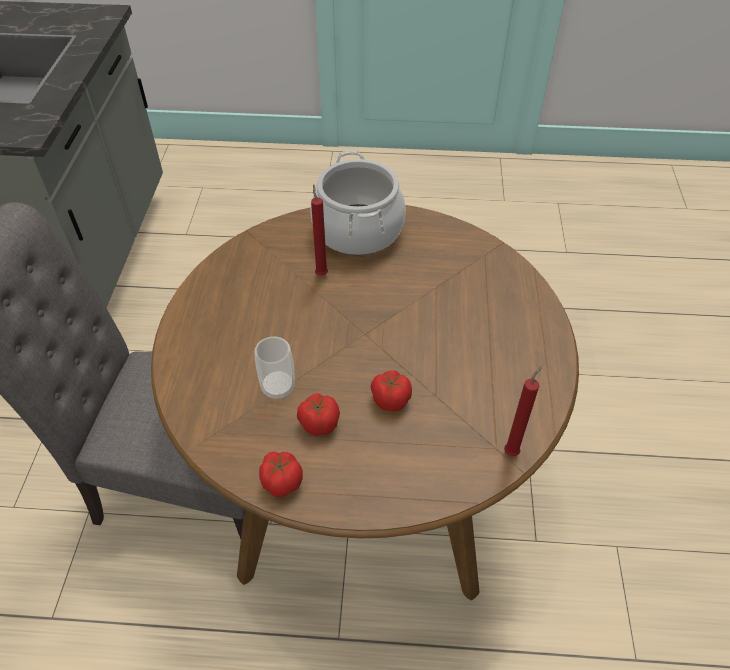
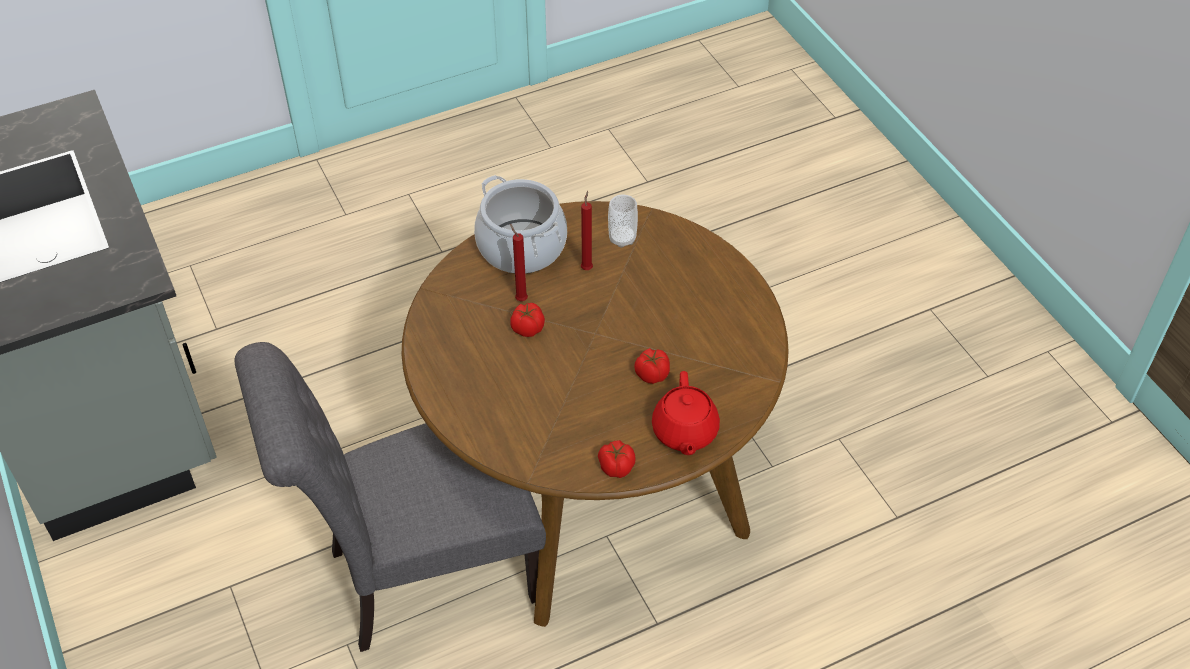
camera: 30 degrees left, 0 degrees up
cup [255,337,295,400] -> cup moved to [608,195,638,248]
tomato [297,393,340,436] -> tomato moved to [510,303,545,337]
red candle [504,365,542,456] -> red candle moved to [581,191,593,270]
none -> red teapot [652,371,720,455]

